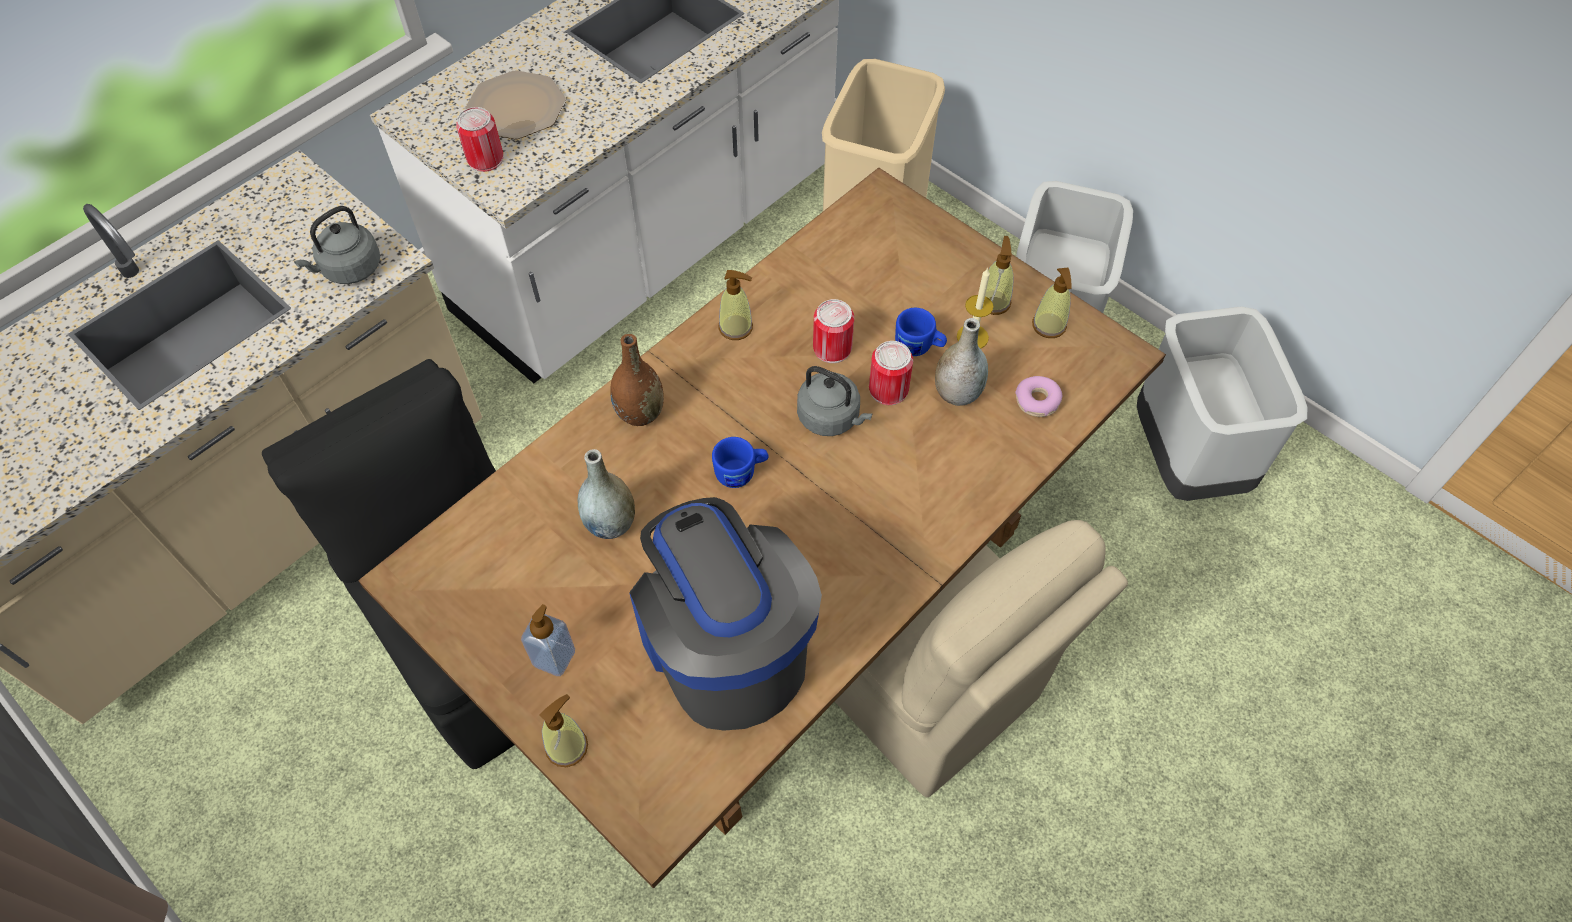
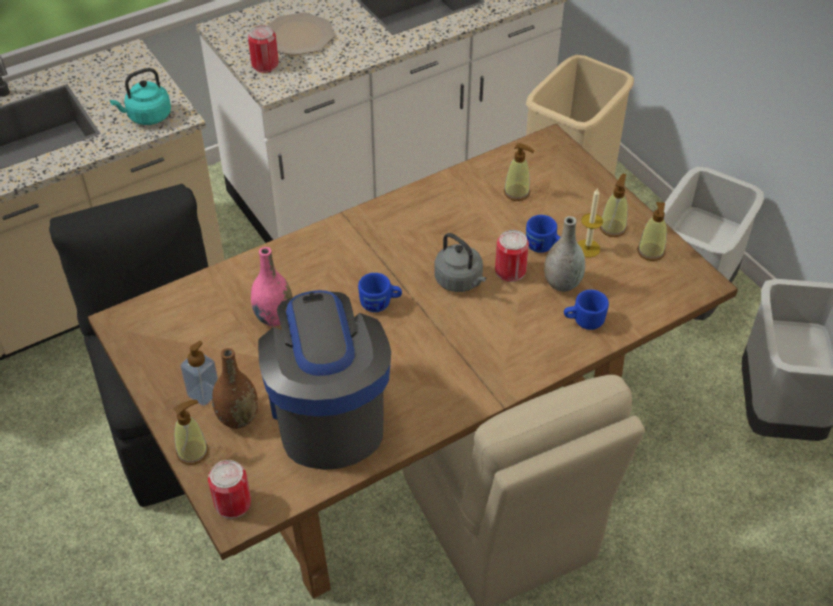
camera: 15 degrees right, 10 degrees down
grey kettle [294,206,380,284] -> turquoise kettle [110,68,171,125]
grey vase [578,449,635,539] -> pink vase [251,247,293,327]
brown vase [610,334,664,426] -> brown vase moved to [212,348,258,429]
soap dispenser [718,270,753,340] -> soap dispenser moved to [504,143,534,201]
can [813,299,854,363] -> can moved to [208,460,251,519]
donut [1015,376,1062,417] -> none
none -> blue mug [564,290,609,330]

